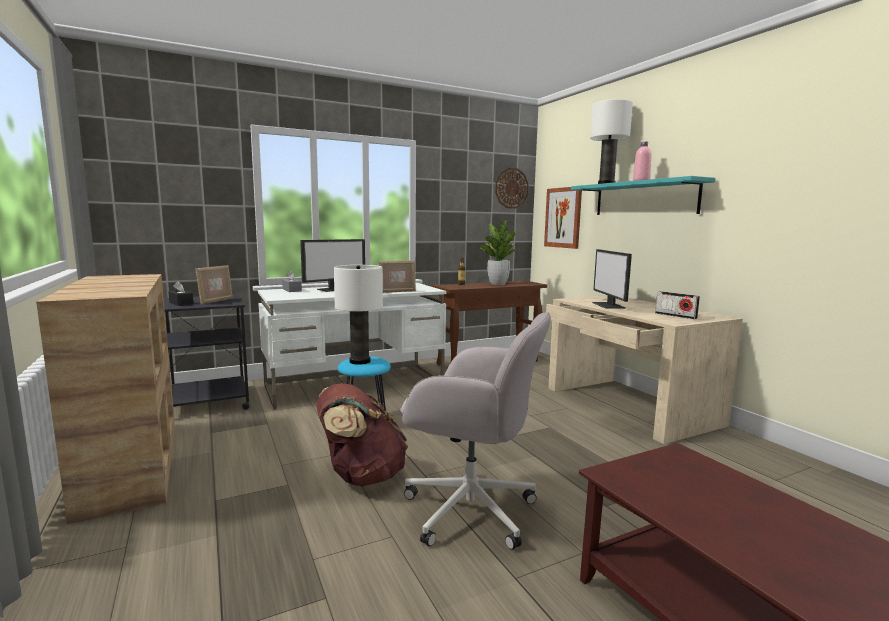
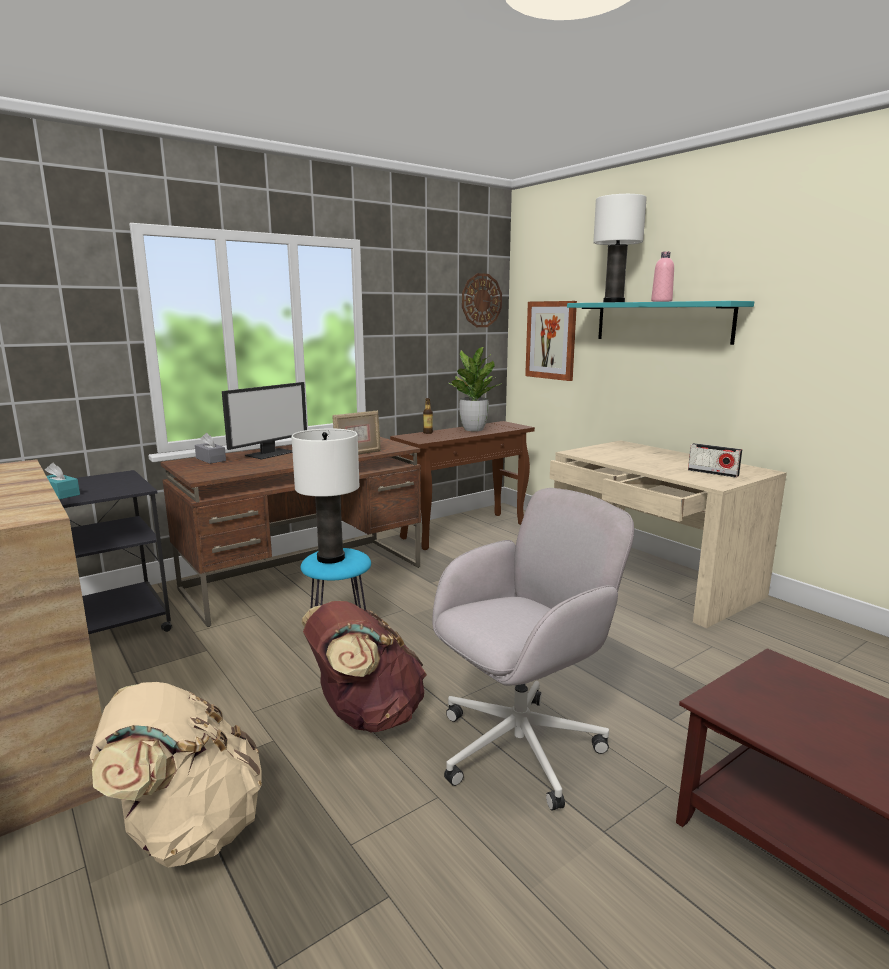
camera: 10 degrees left, 5 degrees up
black tissue box [168,281,193,306] -> turquoise tissue box [44,463,80,500]
picture frame [195,265,233,305] -> none
white desk [258,283,446,409] -> brown desk [160,437,421,627]
grey office chair [400,313,551,550] -> grey office chair turned 45 degrees counterclockwise [432,488,634,811]
monitor [592,249,632,309] -> none
none -> beige backpack [90,682,262,868]

